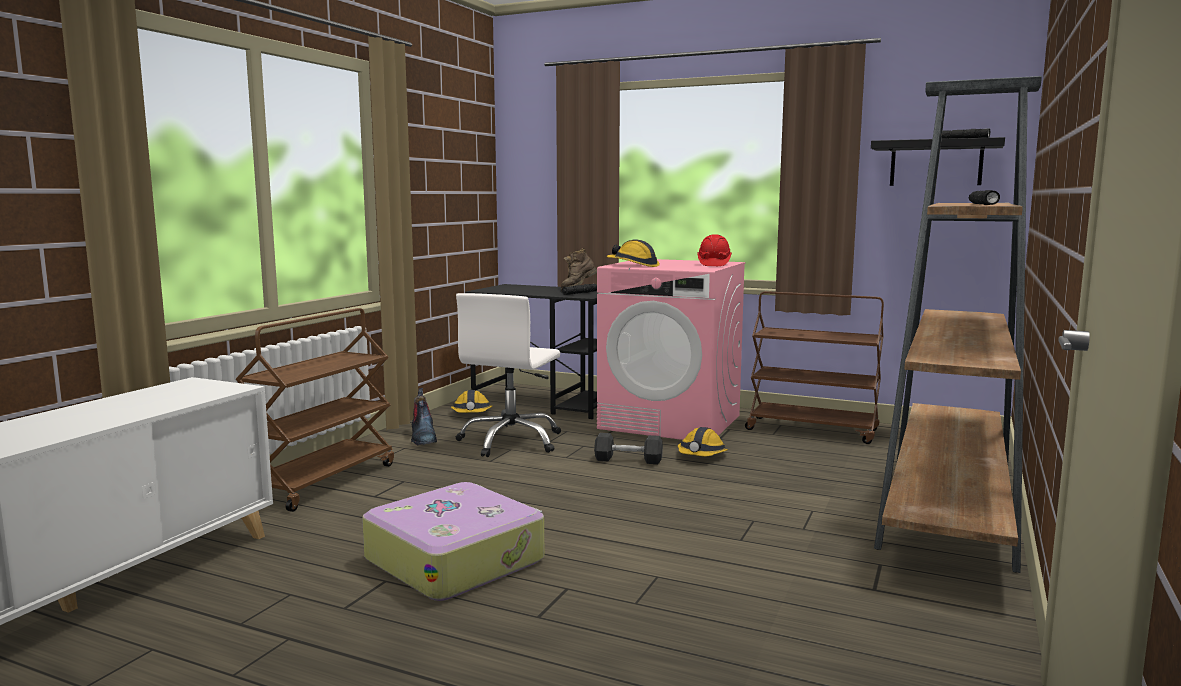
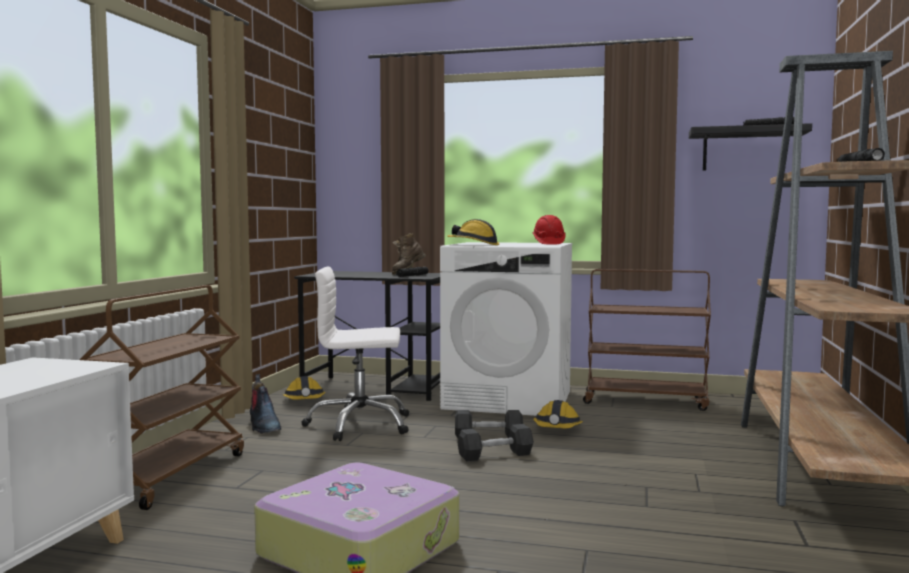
camera: 10 degrees left, 5 degrees down
white office chair [455,293,561,457] -> white office chair turned 75 degrees clockwise [301,267,409,441]
pink washing machine [597,259,745,440] -> white washing machine [440,242,572,416]
none -> grey dumbbell [458,424,534,462]

